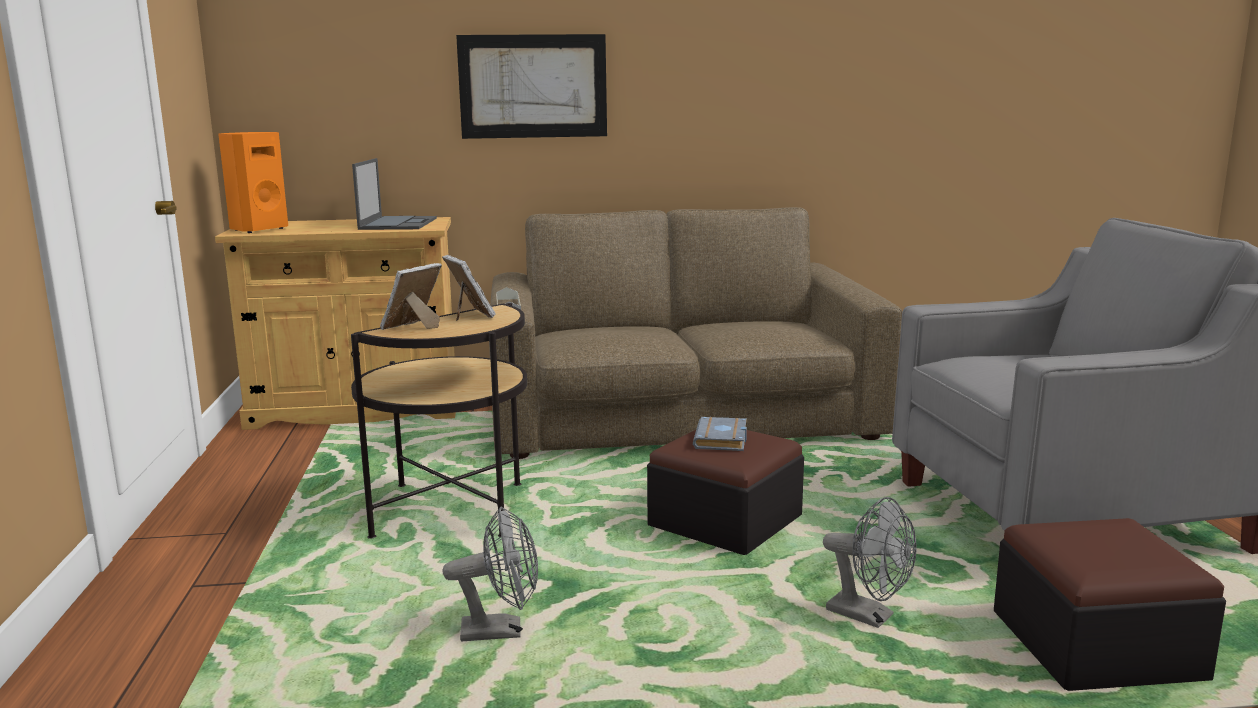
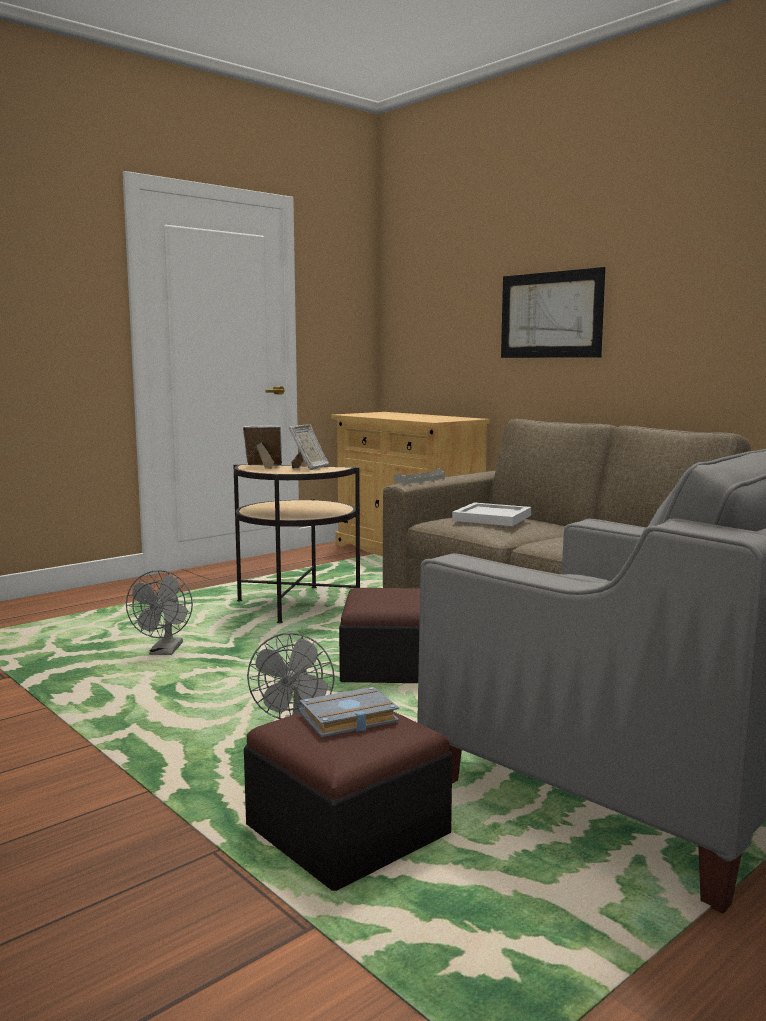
camera: 55 degrees right, 5 degrees down
orange speaker [218,132,288,233] -> none
laptop [352,158,437,230] -> none
grey fan [443,506,538,642] -> grey fan turned 45 degrees clockwise [126,570,193,655]
grey book [693,417,747,451] -> grey book moved to [298,687,399,737]
none -> white tray [452,502,531,526]

